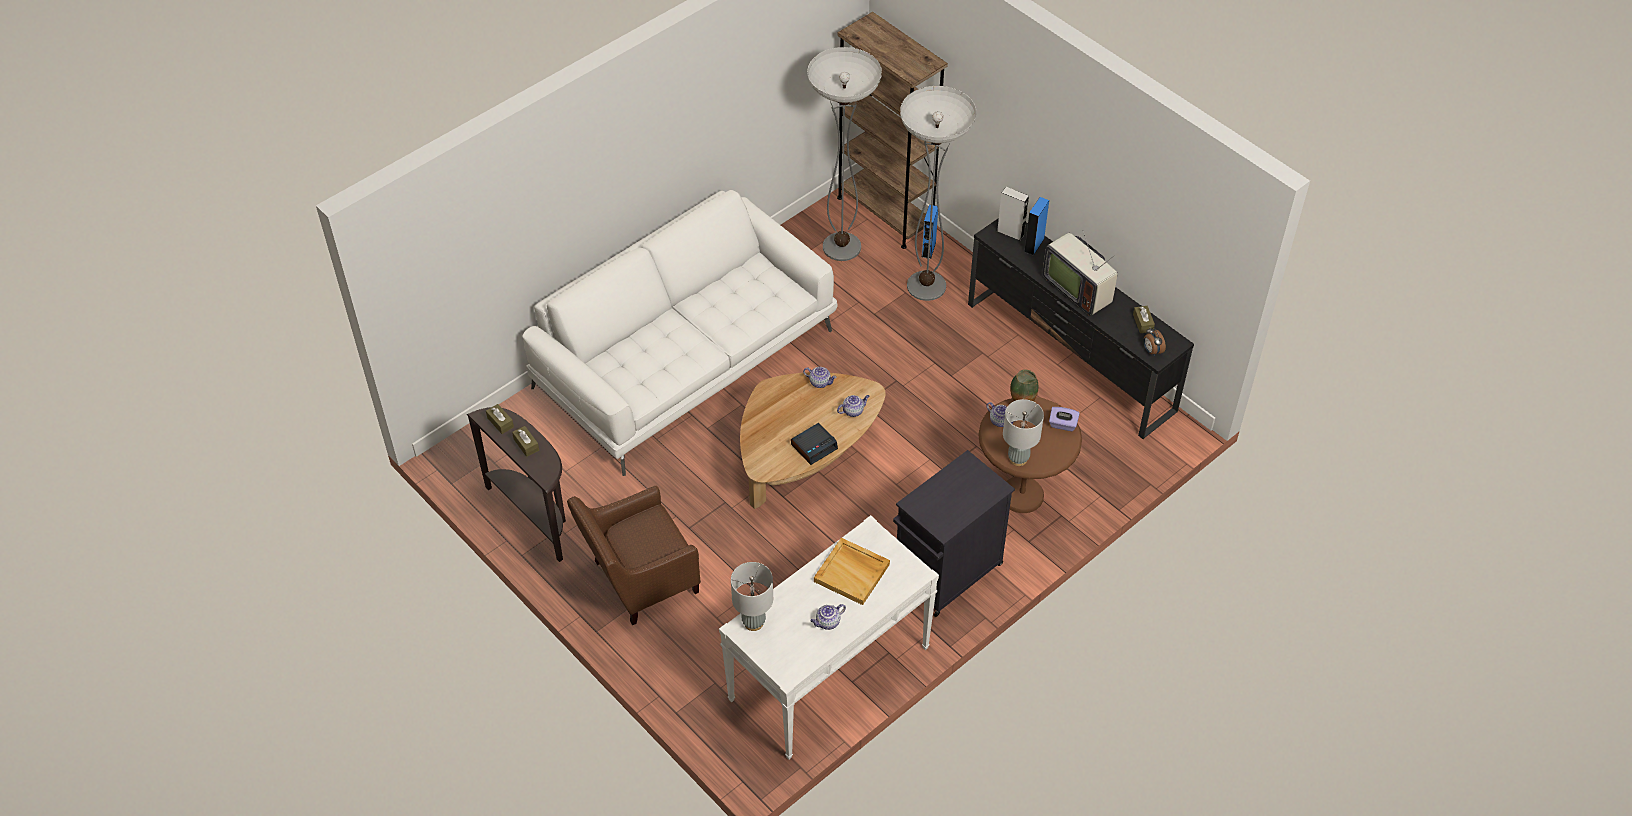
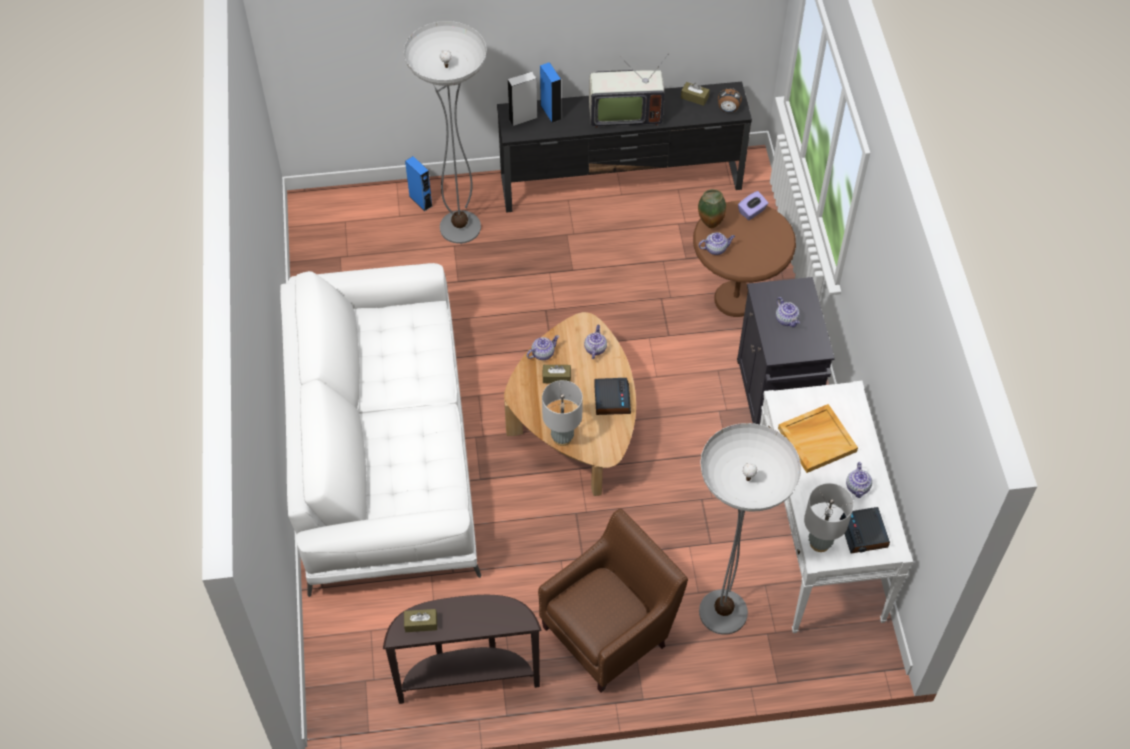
camera: 55 degrees left, 5 degrees up
brown tissue box [512,426,539,457] -> brown tissue box moved to [542,365,571,383]
brown armchair [567,486,701,625] -> brown armchair turned 135 degrees counterclockwise [538,509,688,693]
floor lamp [807,47,882,261] -> floor lamp moved to [699,423,801,635]
brown bookcase [837,12,948,249] -> none
grey table lamp [1003,399,1044,466] -> grey table lamp moved to [542,380,583,446]
none -> teapot [776,297,800,327]
none -> alarm clock [840,507,890,554]

